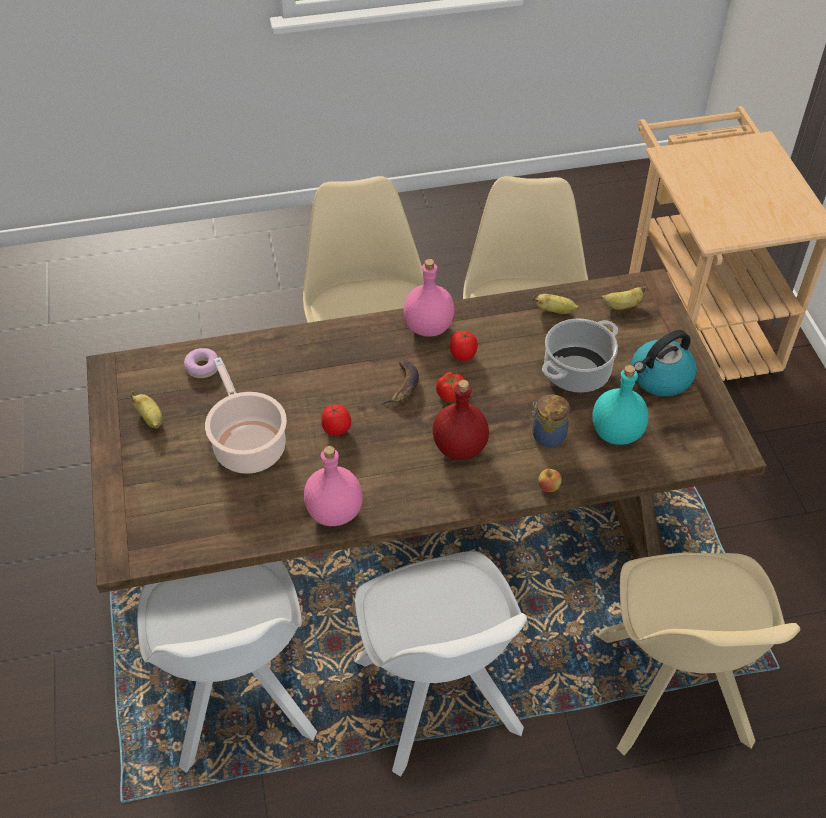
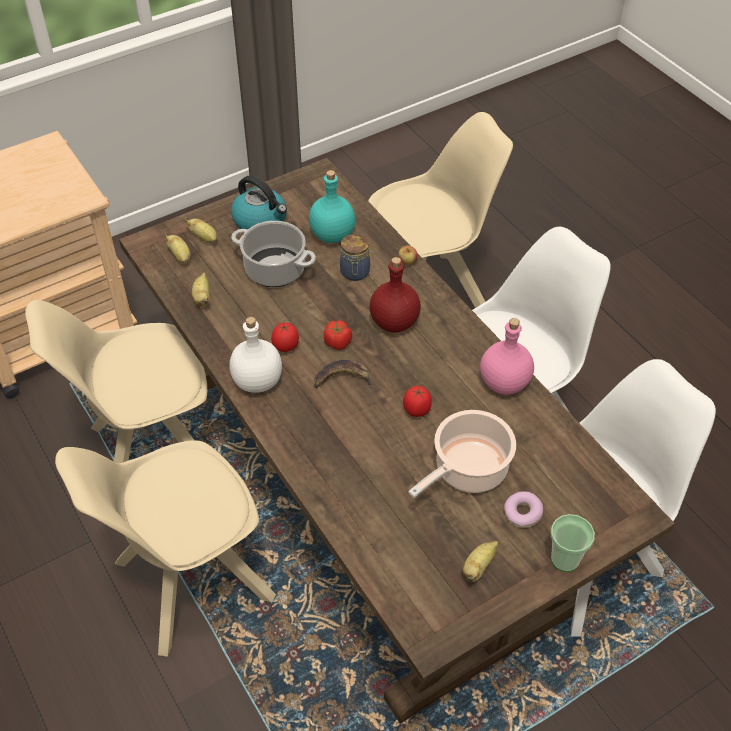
camera: 110 degrees left, 0 degrees up
donut [184,348,218,378] -> donut moved to [504,491,543,528]
pink bottle [403,259,454,337] -> white bottle [229,317,282,393]
none -> banana [185,217,217,243]
none -> cup [551,514,595,572]

